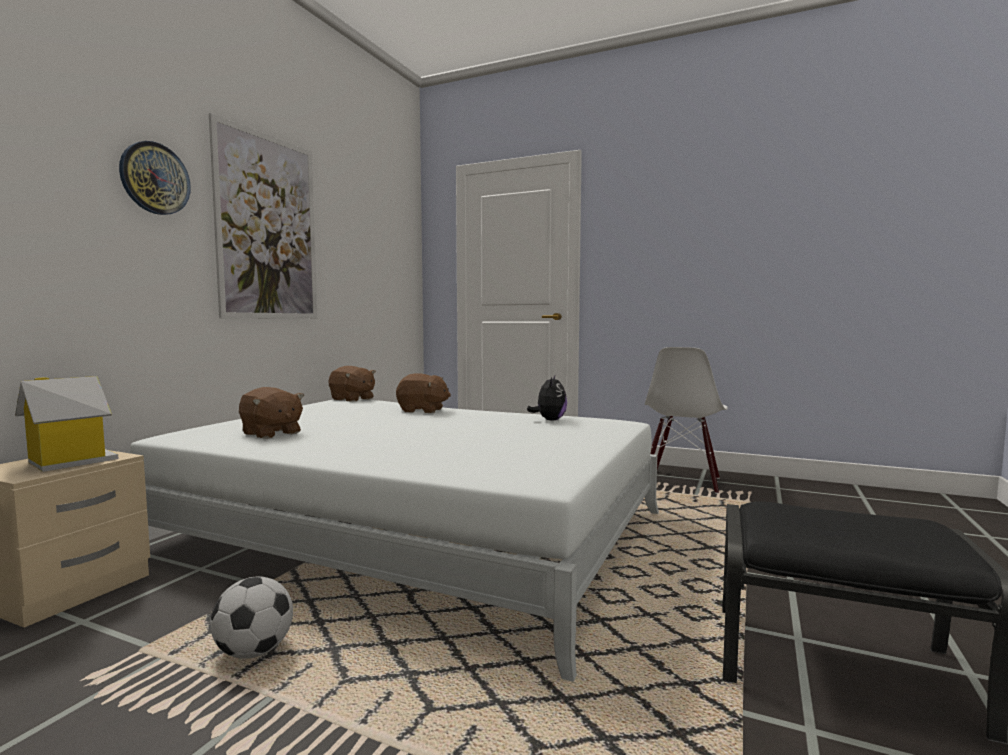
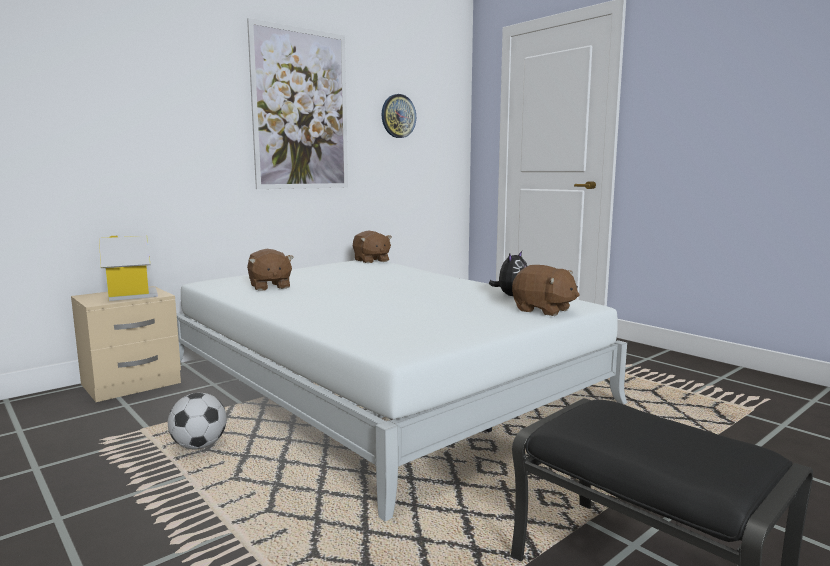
camera: 25 degrees right, 5 degrees up
wall clock [119,141,191,215] -> wall clock moved to [382,94,416,138]
brown plush toy [396,373,451,413] -> brown plush toy moved to [512,265,580,316]
white chair [645,347,728,494] -> none

